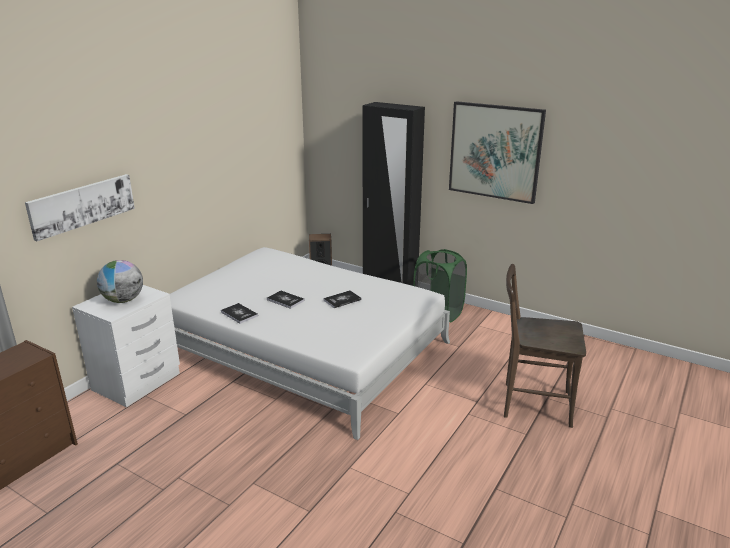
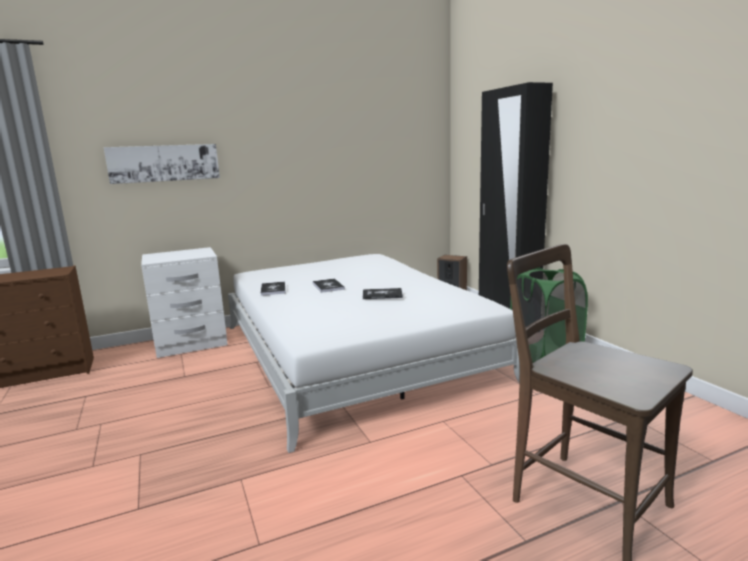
camera: 35 degrees right, 10 degrees down
globe [97,260,143,303] -> none
picture [449,101,546,204] -> none

